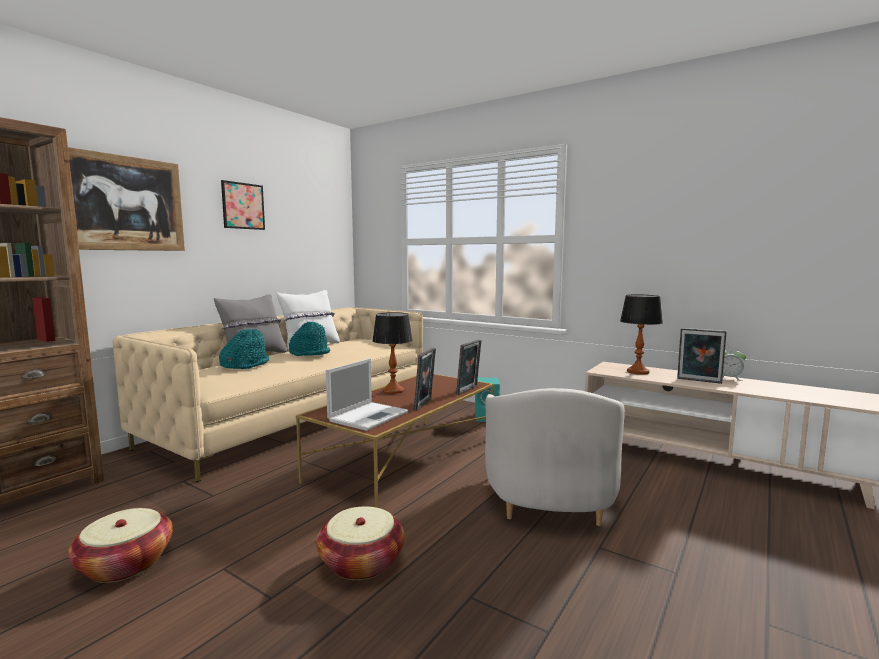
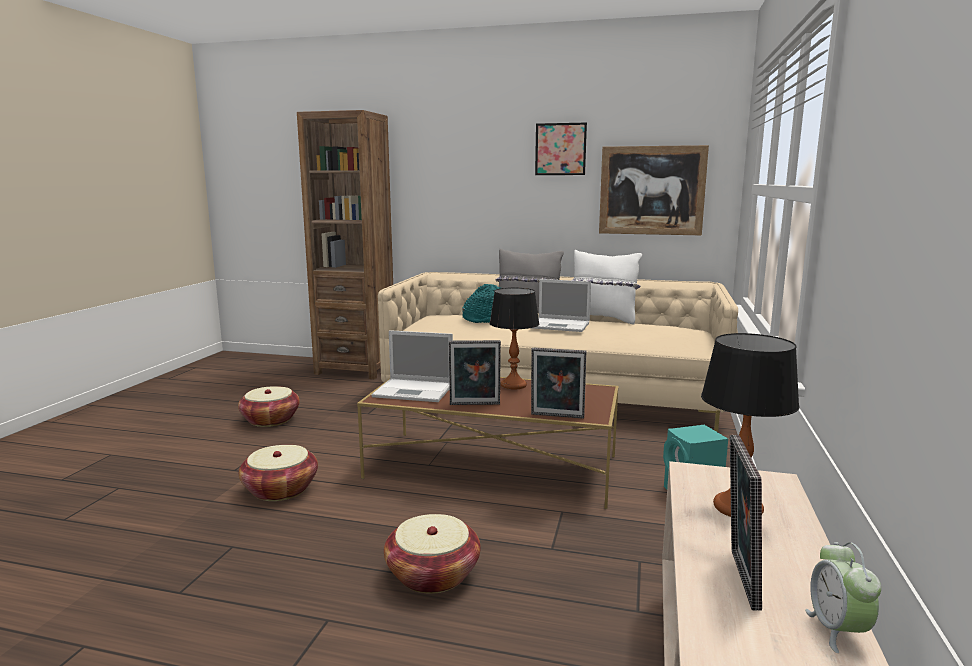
camera: 70 degrees right, 5 degrees up
picture [68,147,185,251] -> picture moved to [599,145,709,235]
turquoise hat [289,322,330,356] -> laptop [533,279,591,332]
white armchair [485,388,625,526] -> basket [384,514,480,594]

